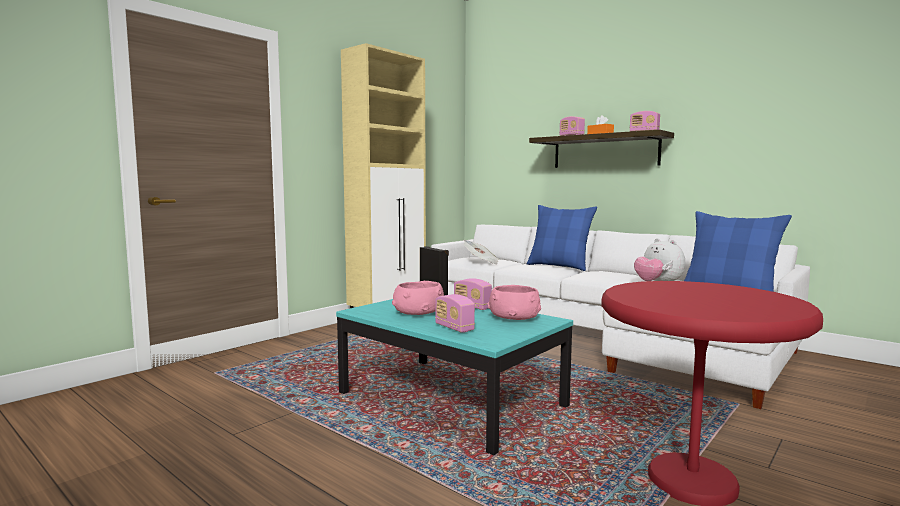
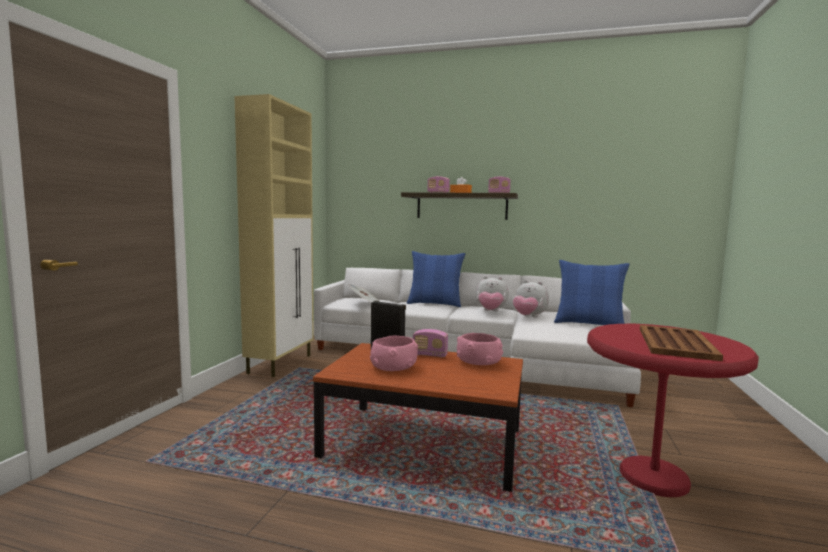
camera: 25 degrees left, 0 degrees up
turquoise coffee table [336,299,573,455] -> brown coffee table [313,343,523,492]
radio [435,294,475,333] -> none
none -> plush toy [476,276,509,311]
none -> brown tray [640,325,723,361]

